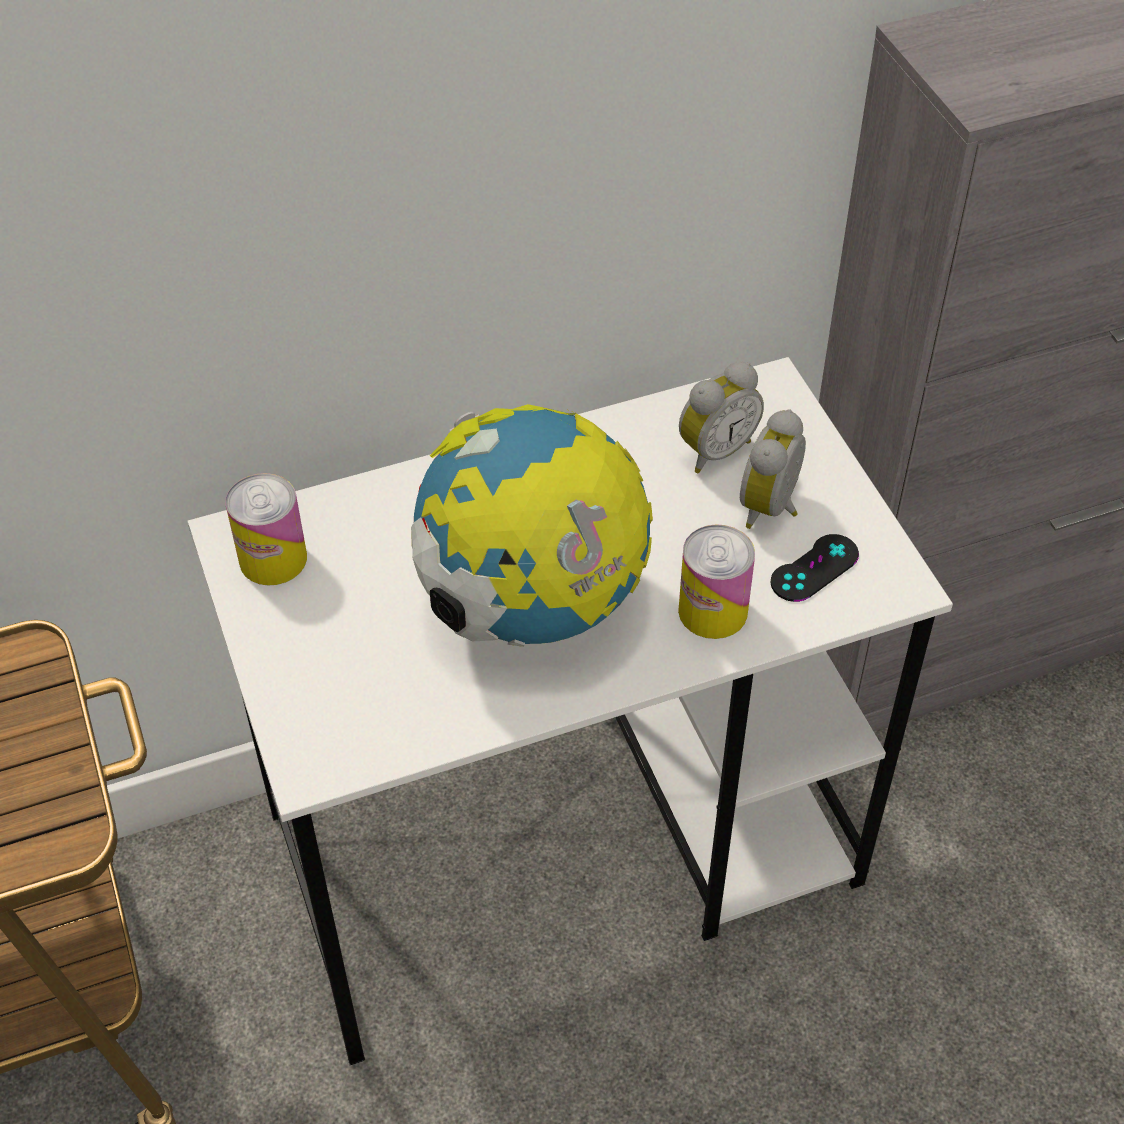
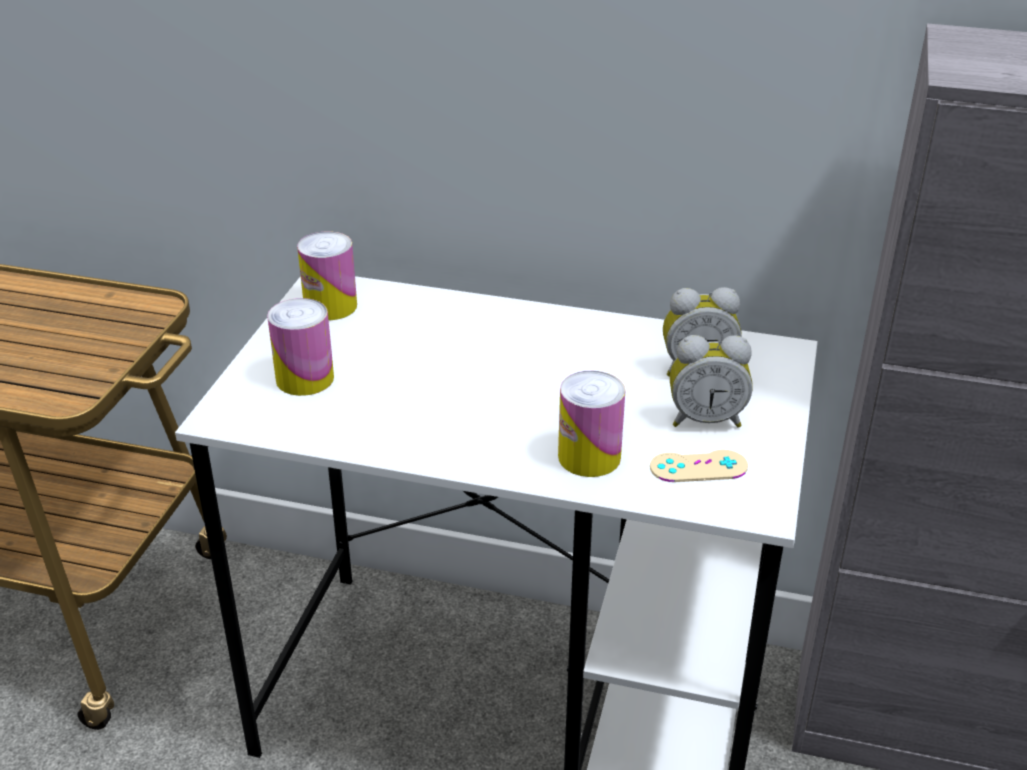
camera: 35 degrees right, 15 degrees down
globe [411,404,653,647] -> none
alarm clock [740,409,806,529] -> alarm clock turned 150 degrees counterclockwise [670,335,753,428]
black game controller [770,534,859,602] -> beige game controller [650,450,748,482]
none -> can [267,298,334,396]

